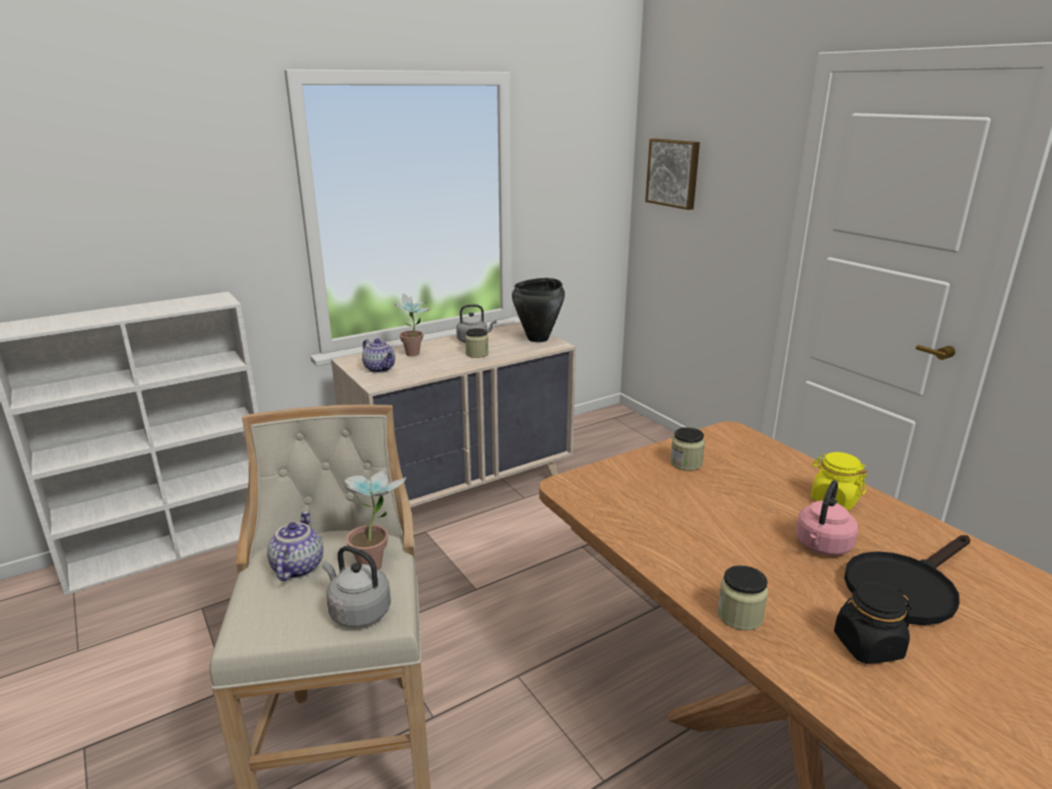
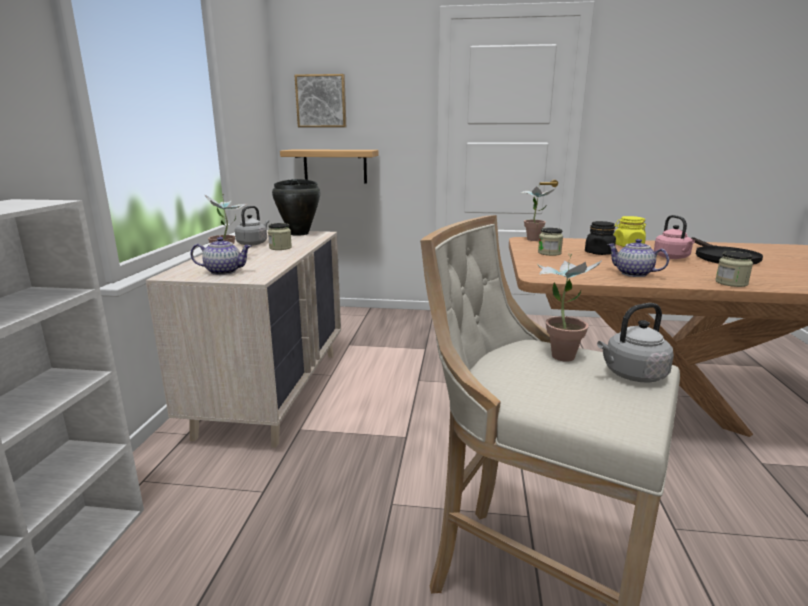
camera: 50 degrees left, 5 degrees down
teapot [267,511,323,581] -> teapot moved to [607,239,669,277]
black jar [834,582,912,664] -> black jar moved to [585,221,616,255]
none -> shelf [280,149,378,184]
none -> potted plant [521,184,556,241]

